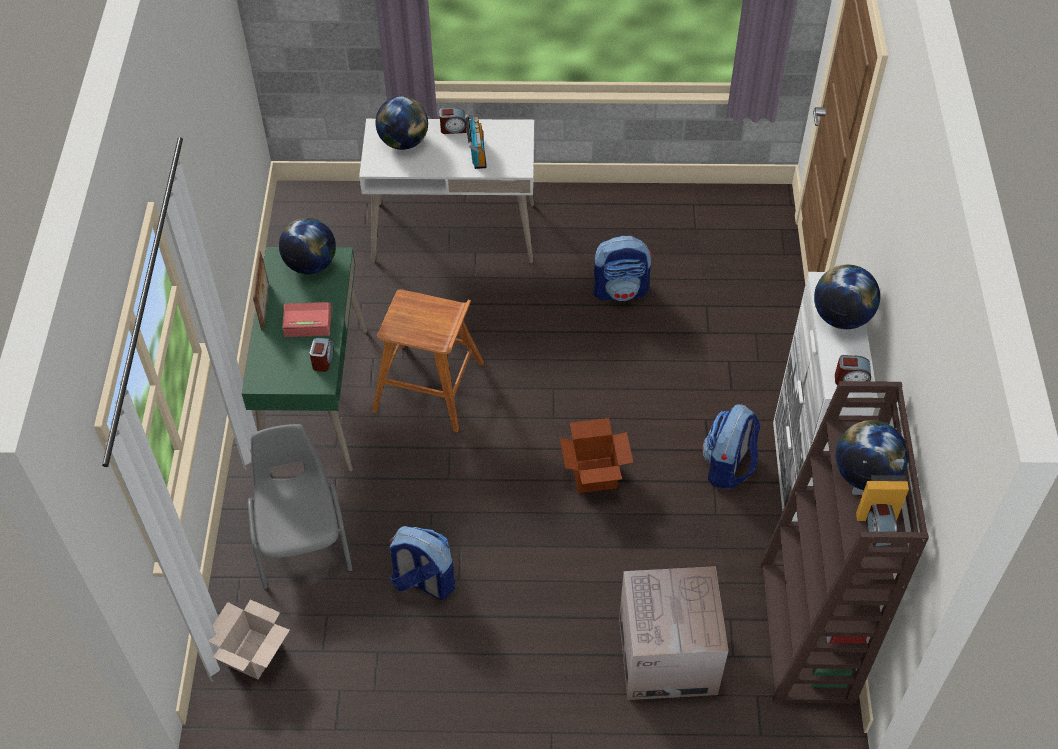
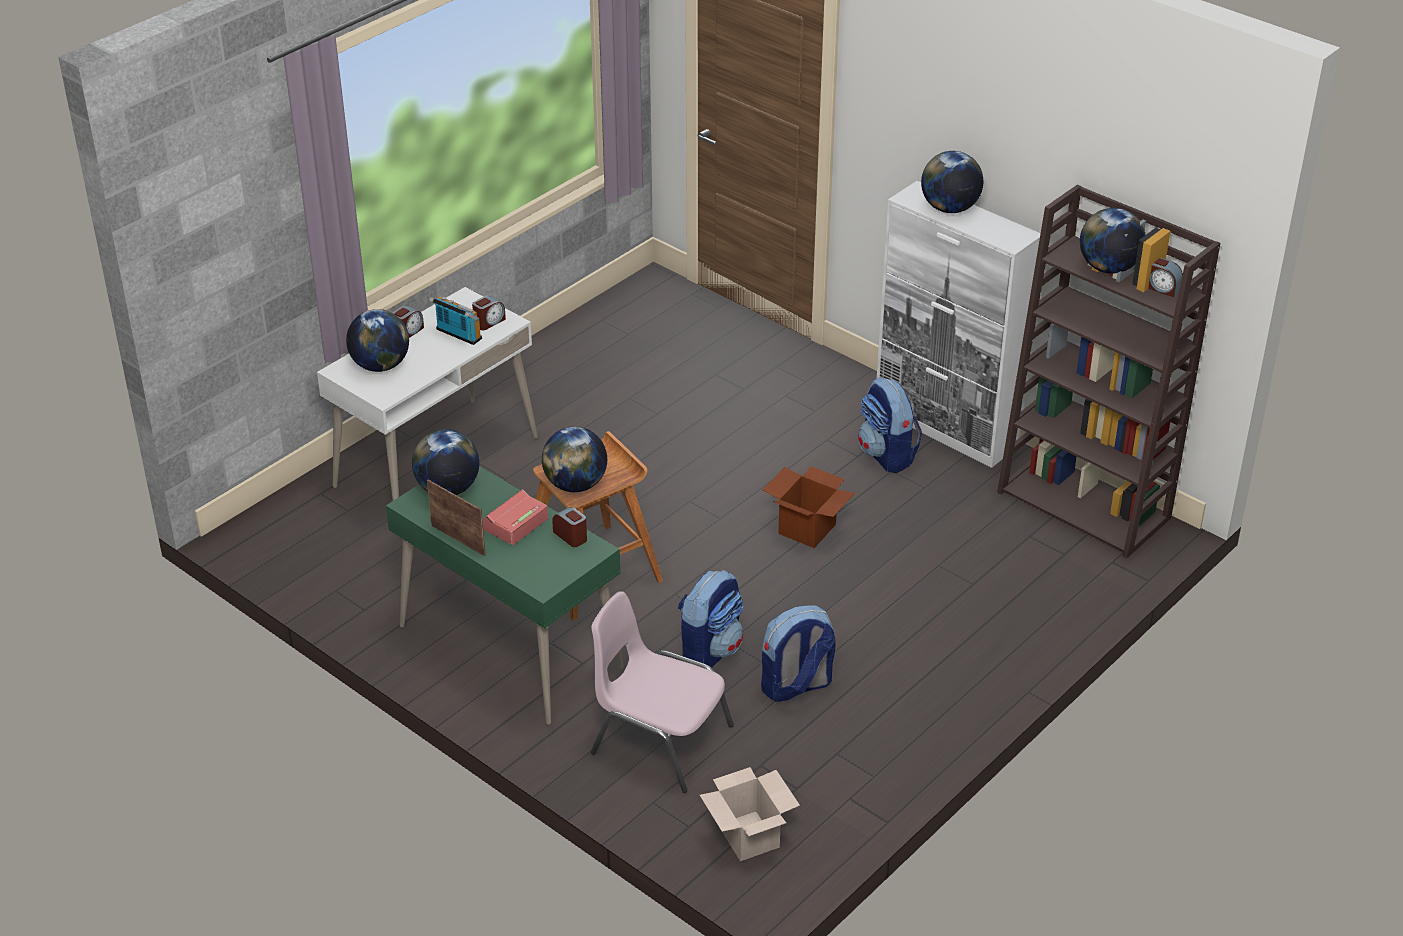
camera: 50 degrees left, 15 degrees down
grey chair [248,424,353,589] -> pink chair [591,591,734,793]
backpack [593,235,652,301] -> backpack moved to [678,570,744,667]
cardboard box [619,566,728,700] -> none
alarm clock [835,355,871,385] -> alarm clock moved to [472,296,506,330]
none -> globe [542,427,607,492]

